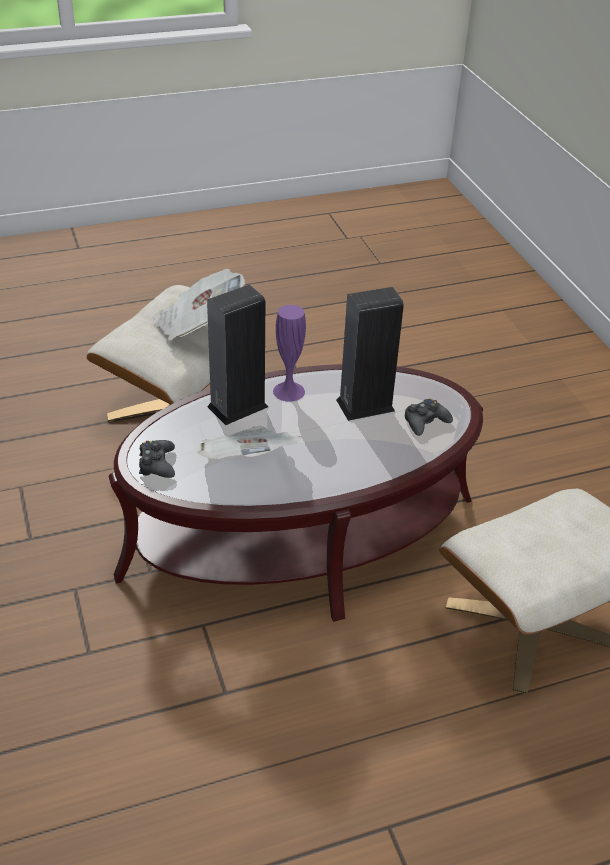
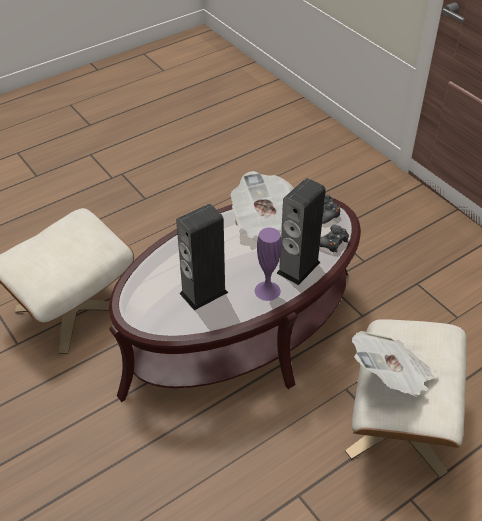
camera: 165 degrees right, 5 degrees up
black game controller [405,399,453,436] -> black game controller moved to [320,225,349,253]

